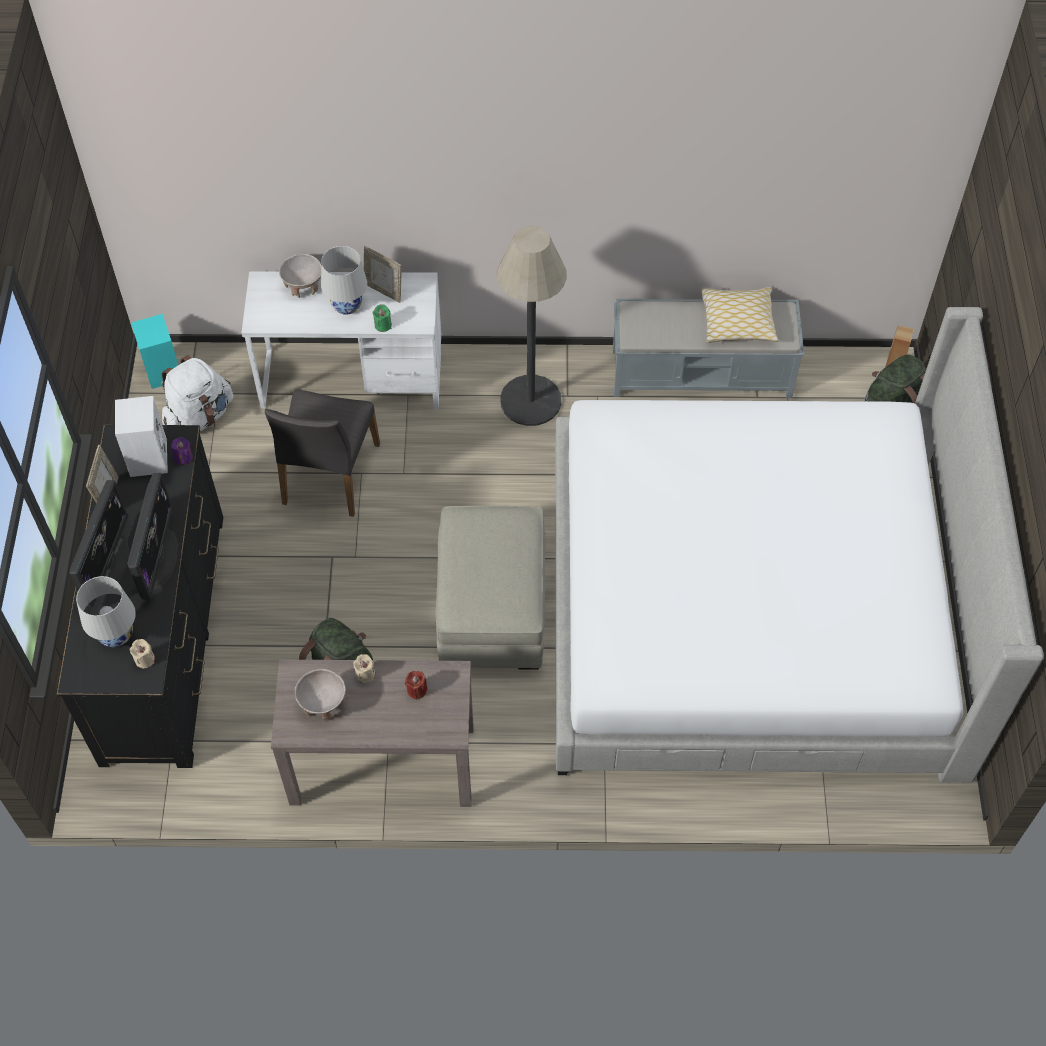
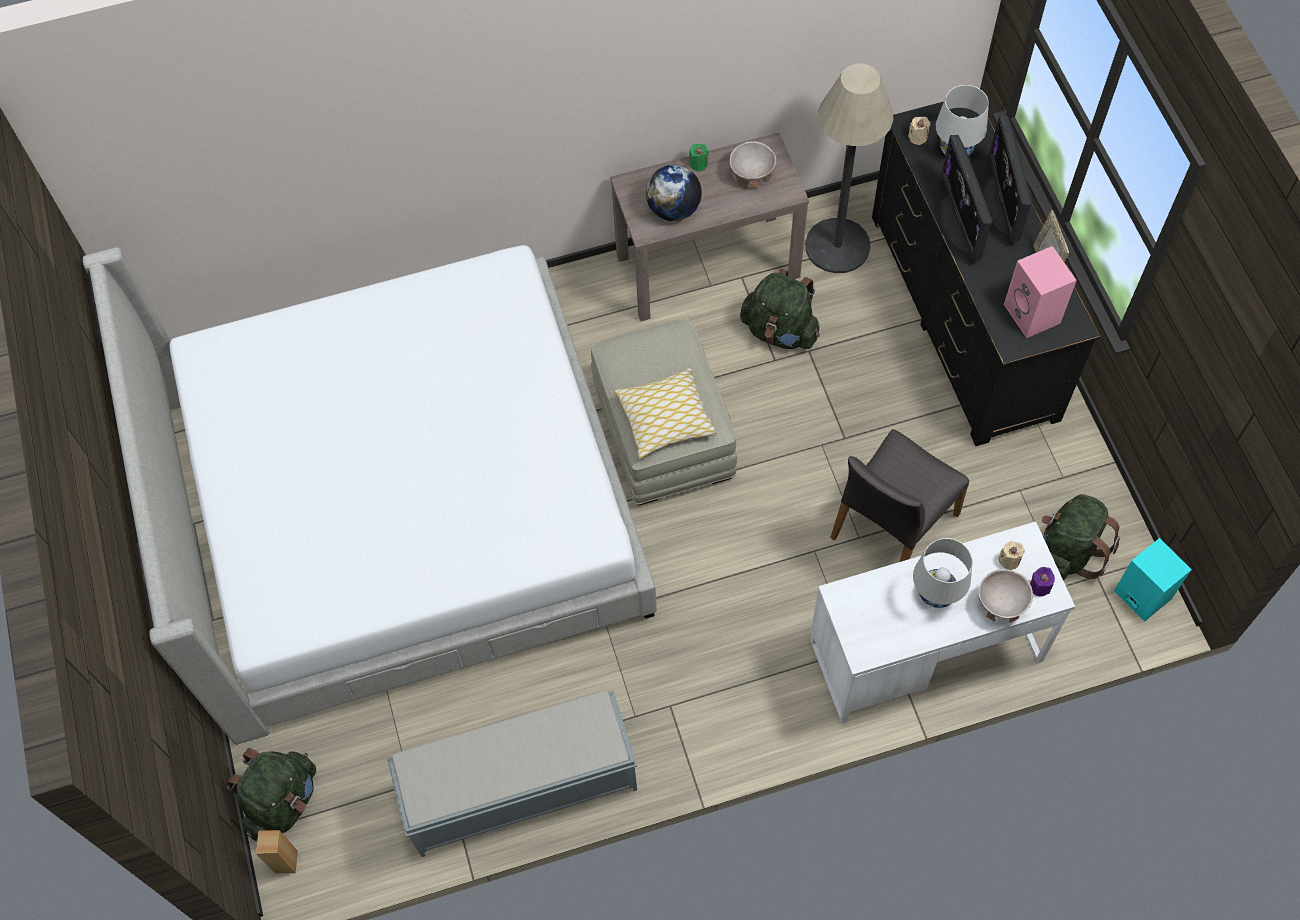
camera: 165 degrees right, 5 degrees up
white speaker [115,396,168,477] -> pink speaker [1004,246,1077,338]
white backpack [161,355,233,431] -> green backpack [1042,494,1120,580]
purple candle [171,437,193,465] -> purple candle moved to [1030,567,1055,596]
grey chair [265,390,380,517] -> grey chair turned 135 degrees counterclockwise [830,429,969,562]
beige candle [353,654,375,683] -> beige candle moved to [998,541,1025,570]
picture frame [364,246,402,303] -> none
green candle [373,304,392,332] -> green candle moved to [689,144,709,172]
red candle [405,671,428,700] -> globe [646,165,702,221]
floor lamp [497,225,567,426] -> floor lamp moved to [805,63,893,273]
pillow [701,287,778,343] -> pillow moved to [614,367,717,459]

